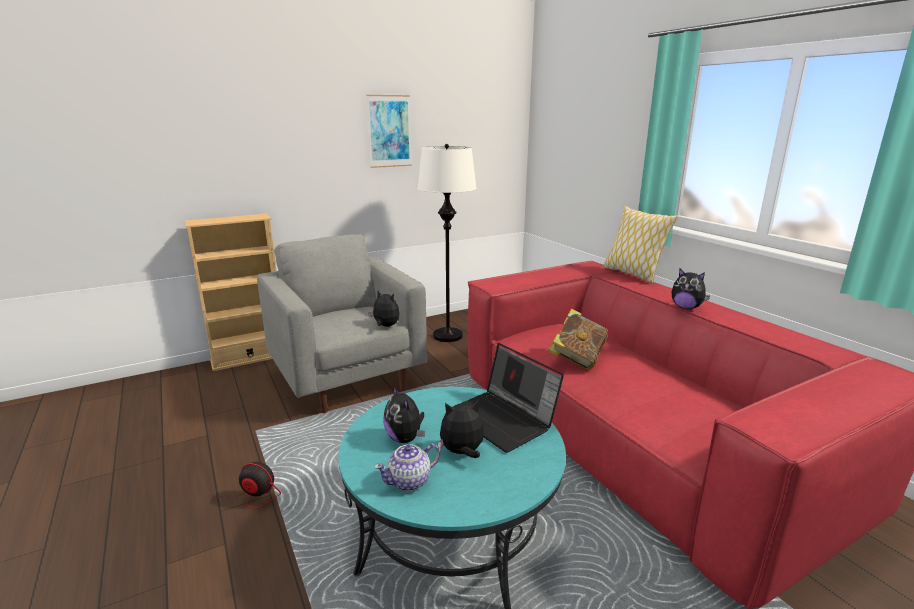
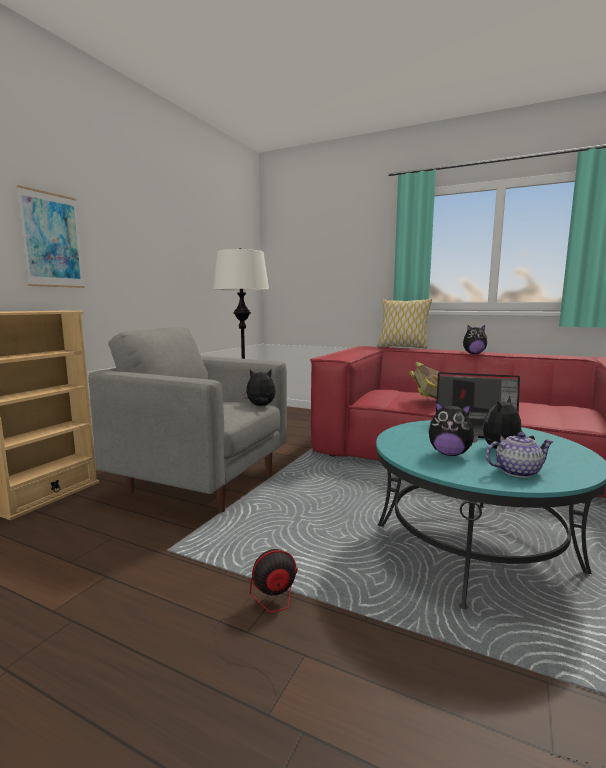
camera: 35 degrees left, 10 degrees down
picture [366,95,412,168] -> picture moved to [16,185,85,288]
teapot [374,444,440,491] -> teapot turned 120 degrees counterclockwise [486,432,554,478]

